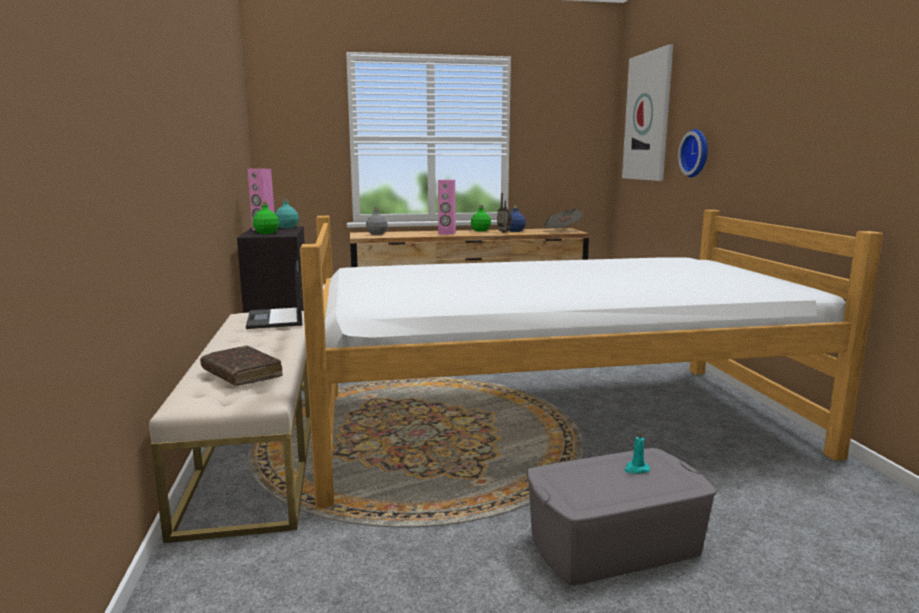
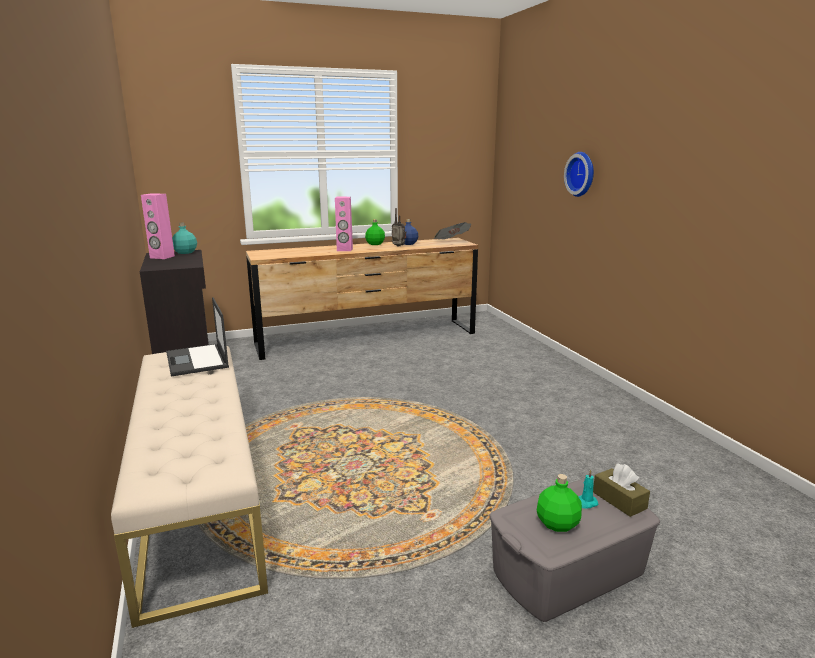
camera: 10 degrees left, 5 degrees up
brown book [200,346,283,386] -> none
green bottle [253,201,279,234] -> green bottle moved to [537,474,582,532]
bed [300,210,883,508] -> none
grey bottle [366,207,388,235] -> none
picture [622,45,673,181] -> none
none -> brown tissue box [593,464,650,517]

